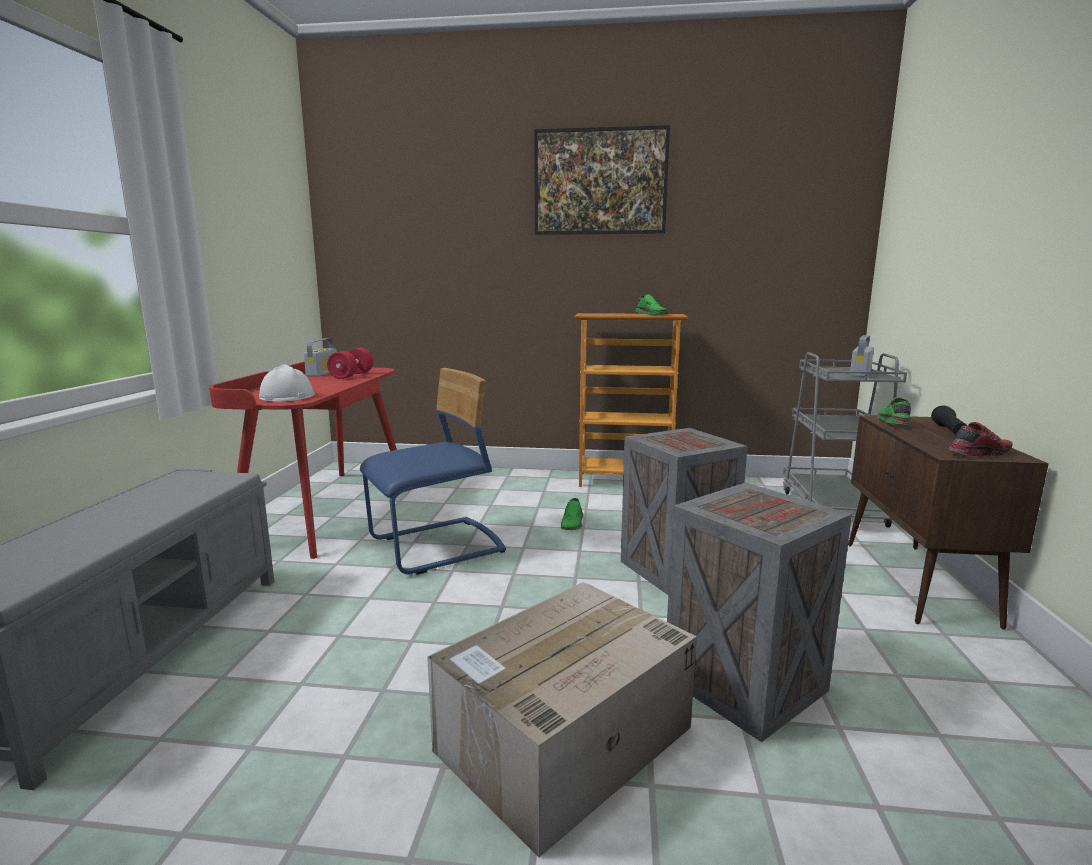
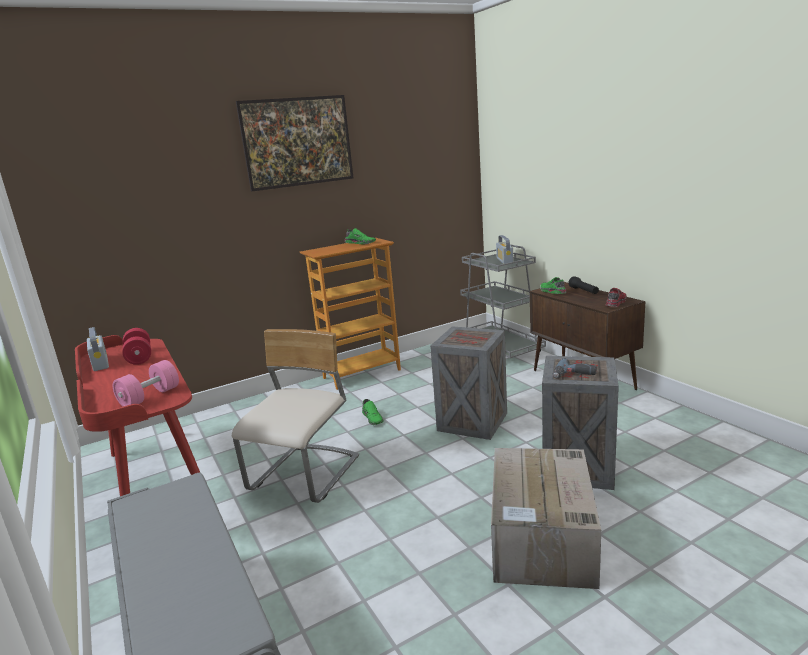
camera: 35 degrees left, 5 degrees up
white hard hat [259,364,315,402] -> pink dumbbell [113,360,179,406]
blue chair [360,368,506,575] -> beige chair [232,329,359,503]
none -> power drill [553,358,597,378]

